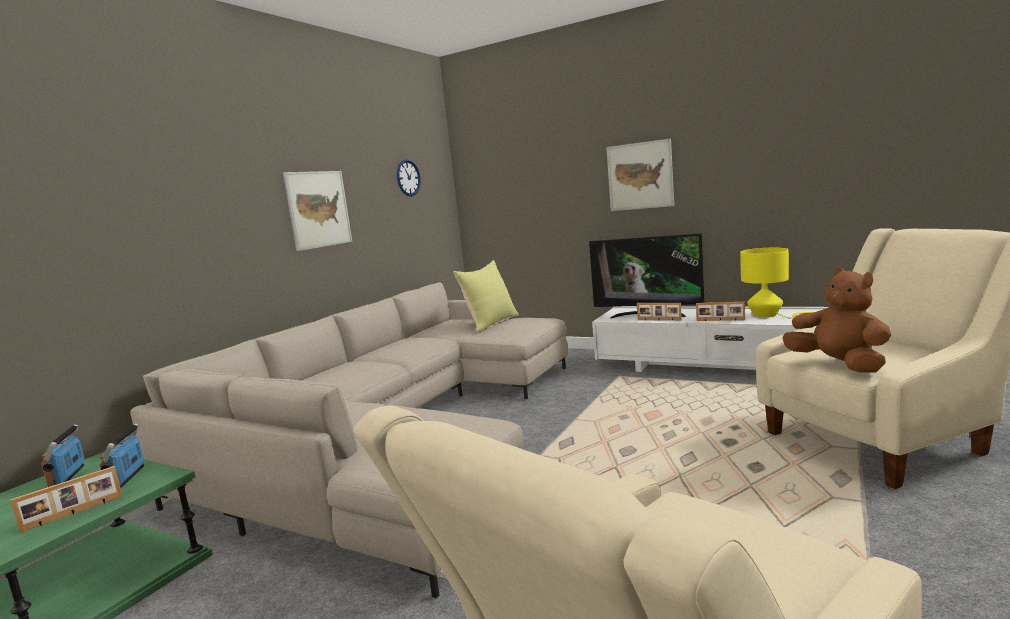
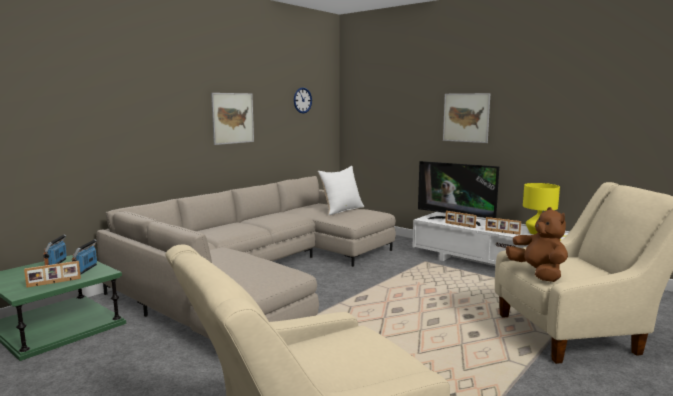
camera: 10 degrees right, 0 degrees up
yellow pillow [453,260,519,332] -> white pillow [318,166,364,215]

